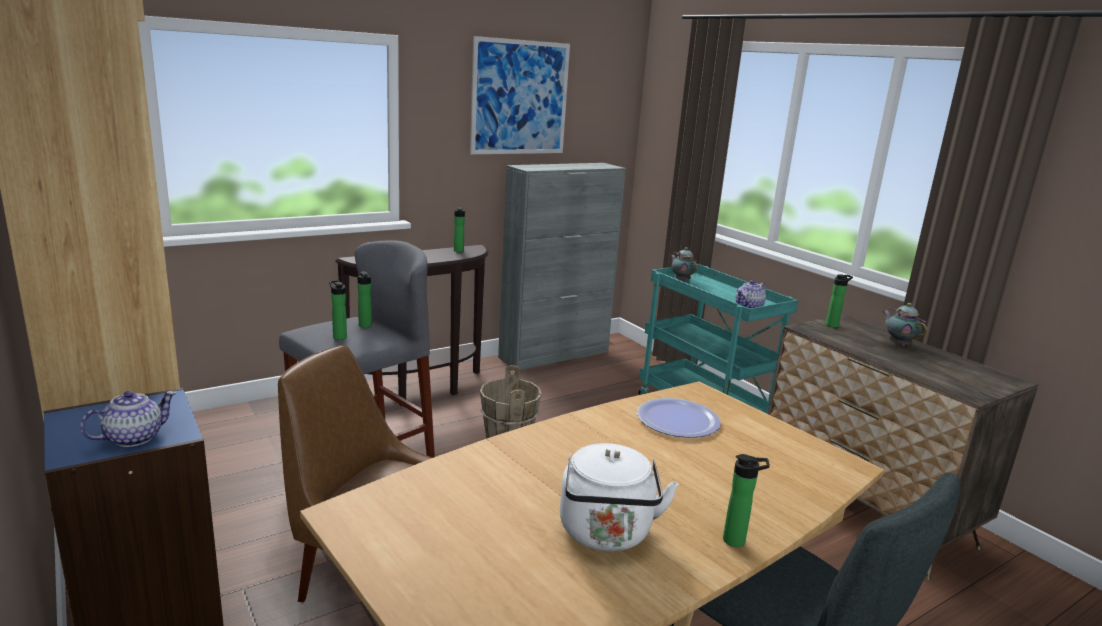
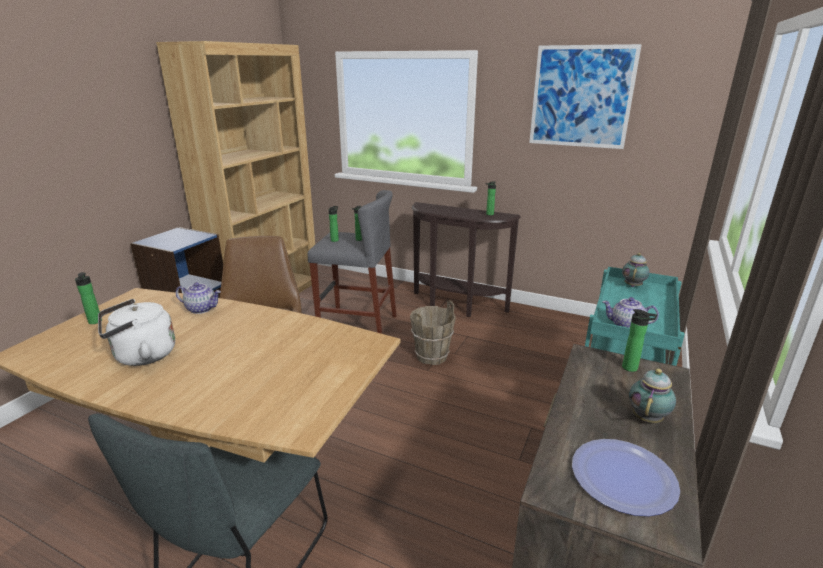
camera: 60 degrees right, 5 degrees up
teapot [80,391,176,447] -> teapot moved to [176,282,221,314]
grey cabinet [498,163,626,370] -> none
plate [637,398,721,438] -> plate moved to [572,439,680,516]
bottle [723,454,770,547] -> bottle moved to [75,272,102,324]

